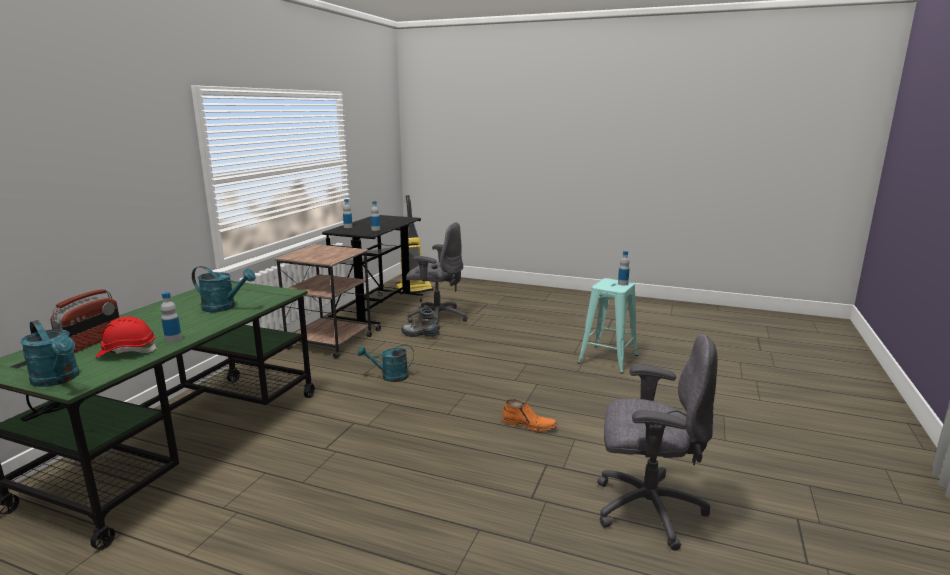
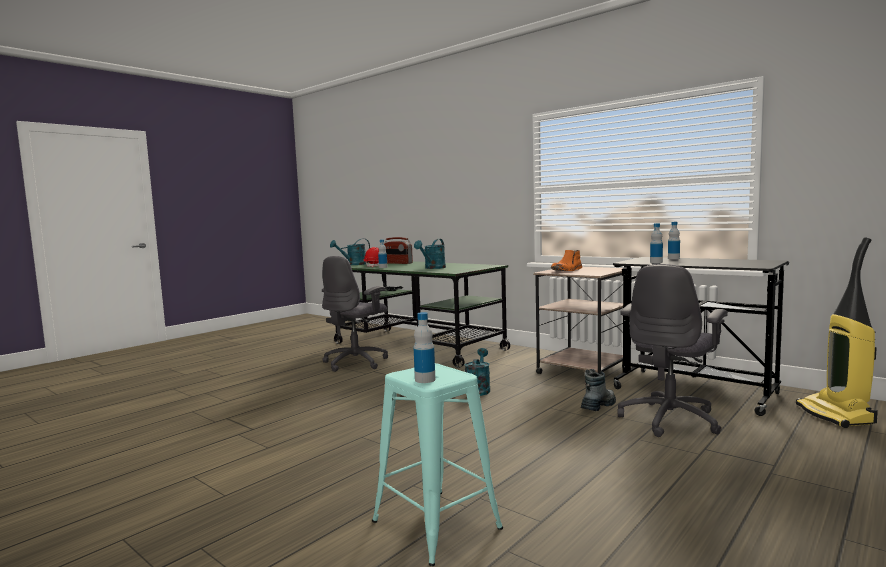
camera: 110 degrees right, 10 degrees down
orange boot [502,399,558,432] -> orange boot moved to [551,250,582,271]
grey office chair [597,334,717,551] -> grey office chair moved to [322,256,388,372]

